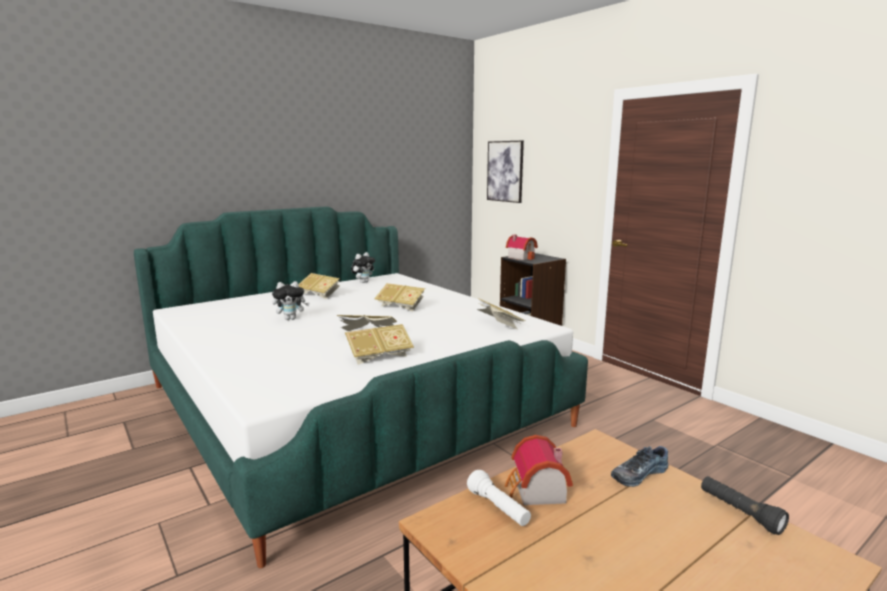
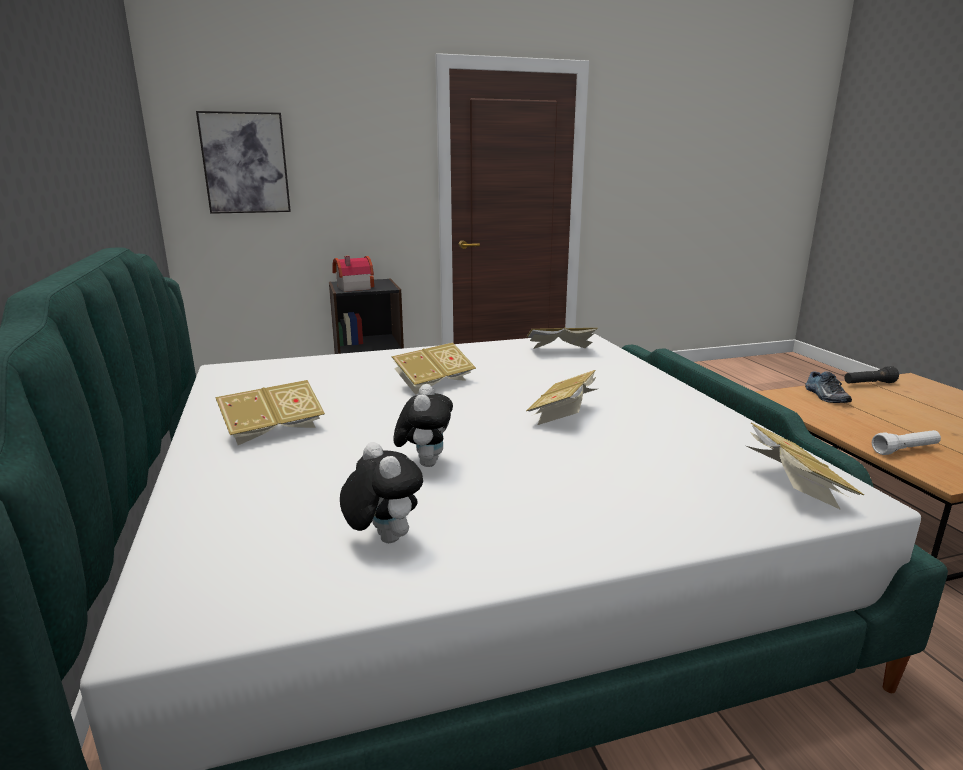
camera: 70 degrees left, 5 degrees up
book [345,324,414,365] -> book moved to [746,423,864,510]
plush toy [351,252,375,283] -> plush toy moved to [340,442,423,543]
toy house [505,435,573,505] -> none

